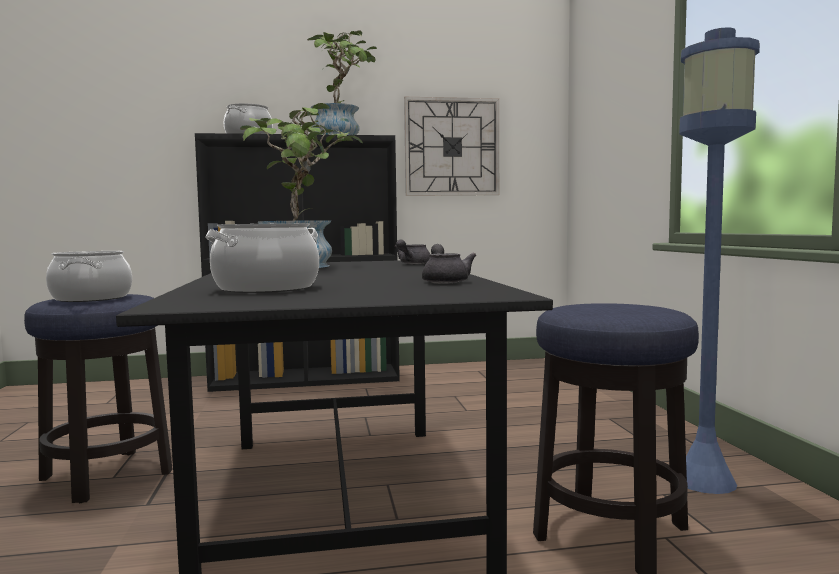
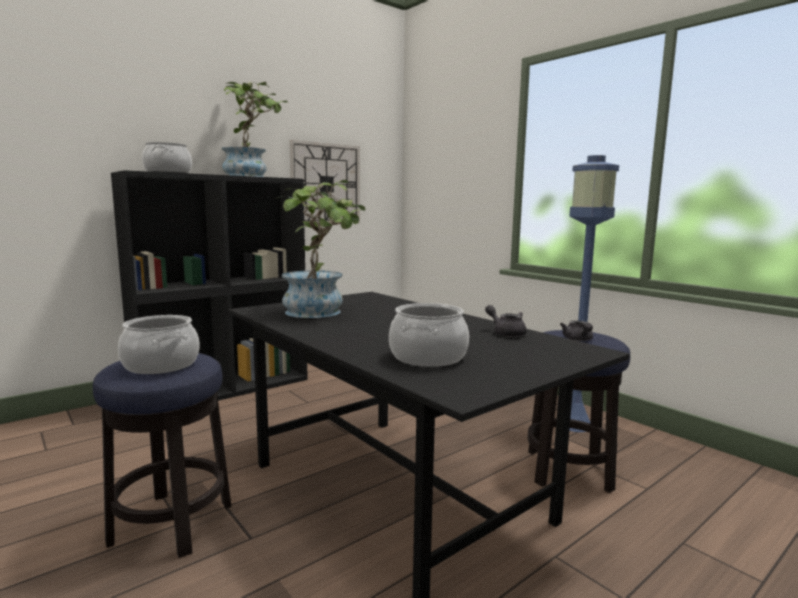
camera: 30 degrees left, 5 degrees up
grey teapot [394,239,430,264] -> grey teapot moved to [560,320,593,341]

